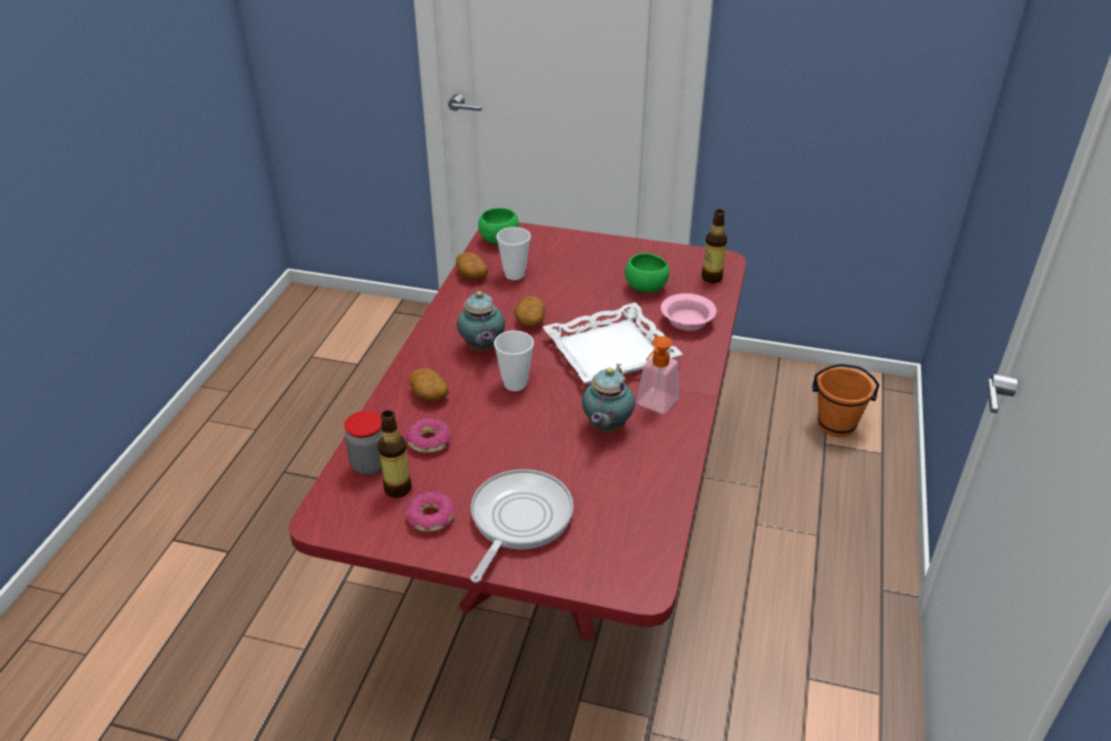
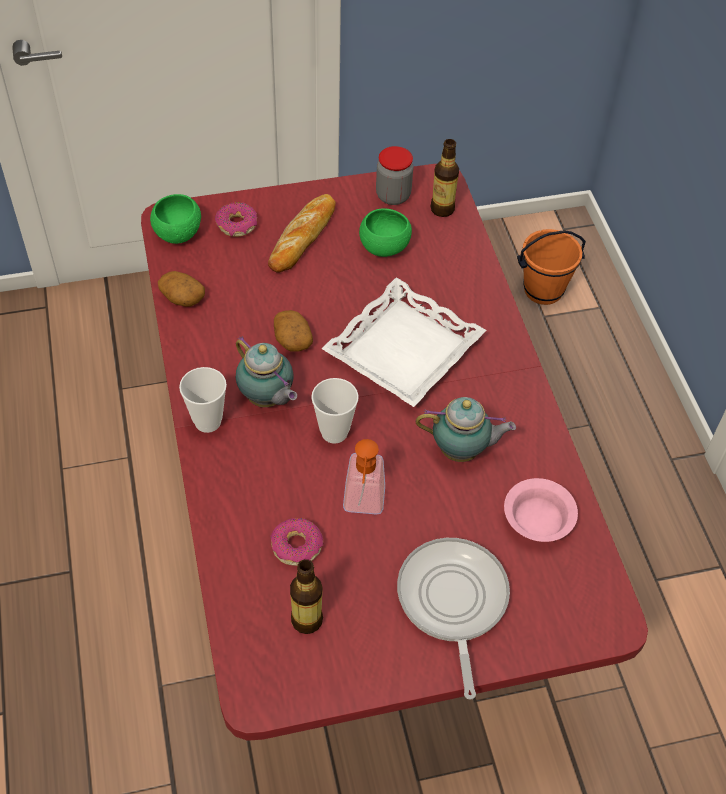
camera: 30 degrees left, 15 degrees up
jar [344,411,382,475] -> jar moved to [376,146,413,205]
donut [406,491,454,532] -> donut moved to [215,202,257,237]
potato [409,368,449,402] -> none
cup [496,227,531,280] -> cup moved to [179,367,227,433]
teapot [582,363,635,432] -> teapot turned 75 degrees counterclockwise [416,397,516,462]
soap dispenser [637,336,679,414] -> soap dispenser moved to [343,439,385,515]
pink bowl [661,293,716,331] -> pink bowl moved to [504,478,578,542]
none -> bread [268,194,336,273]

